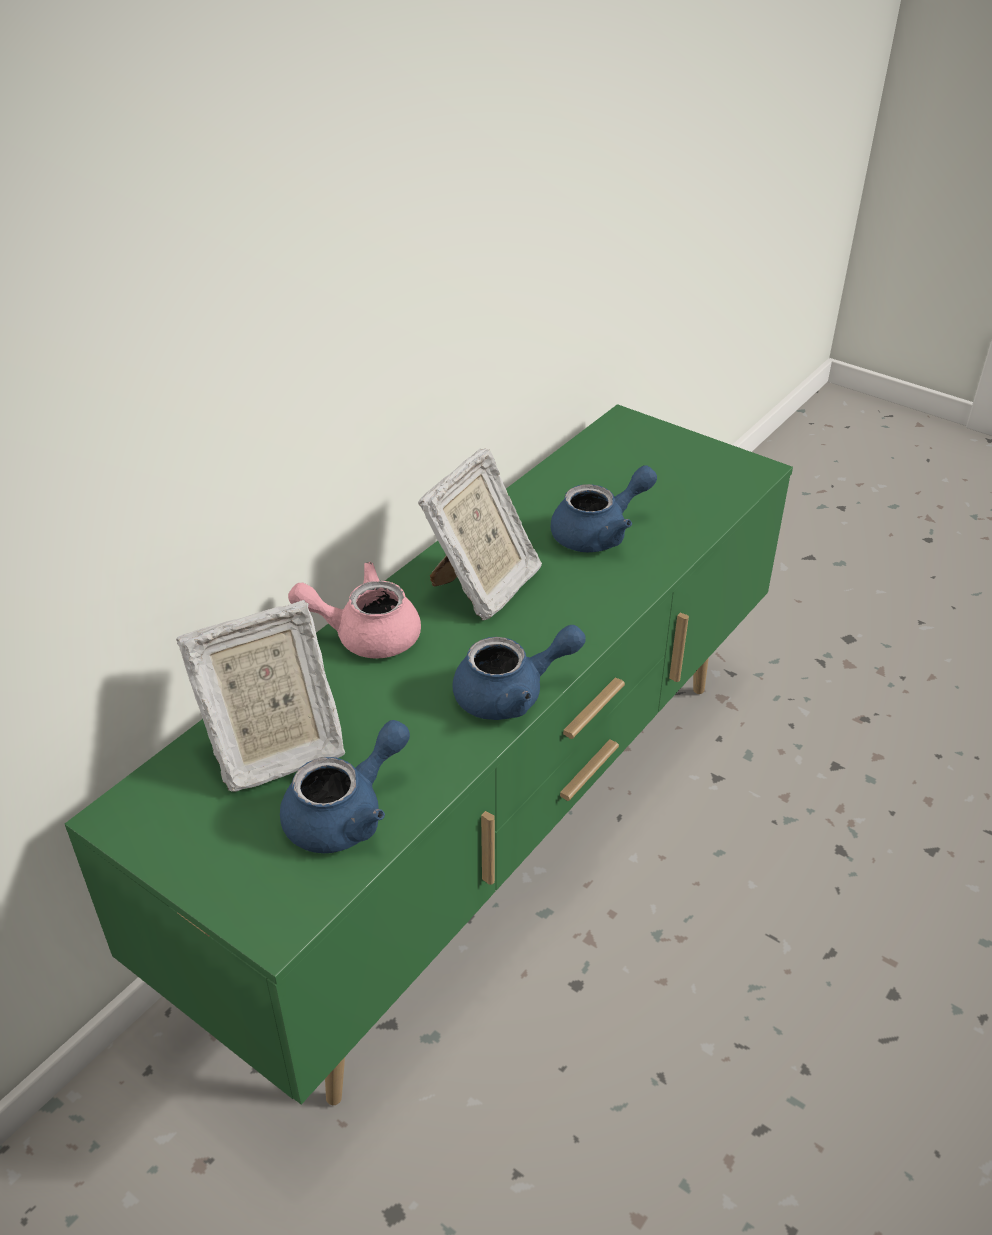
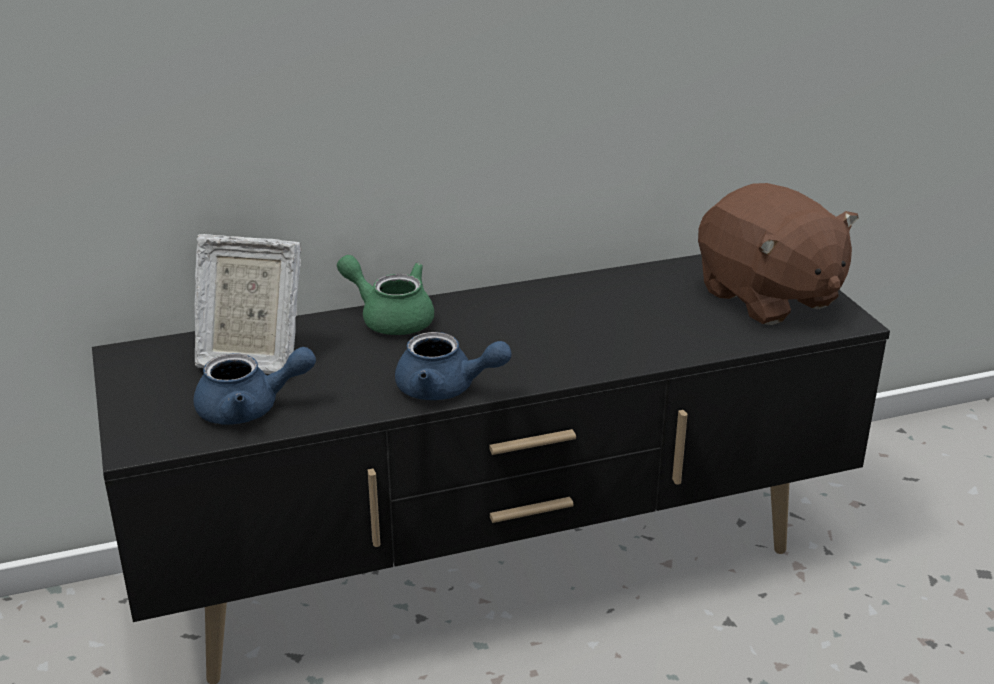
camera: 35 degrees right, 10 degrees down
green tv stand [65,404,793,1105] -> black tv stand [92,254,890,684]
pink teapot [288,562,421,658] -> green teapot [337,255,434,335]
picture frame [418,448,542,620] -> none
blue teapot [551,466,657,552] -> none
none -> brown plush toy [698,183,859,325]

